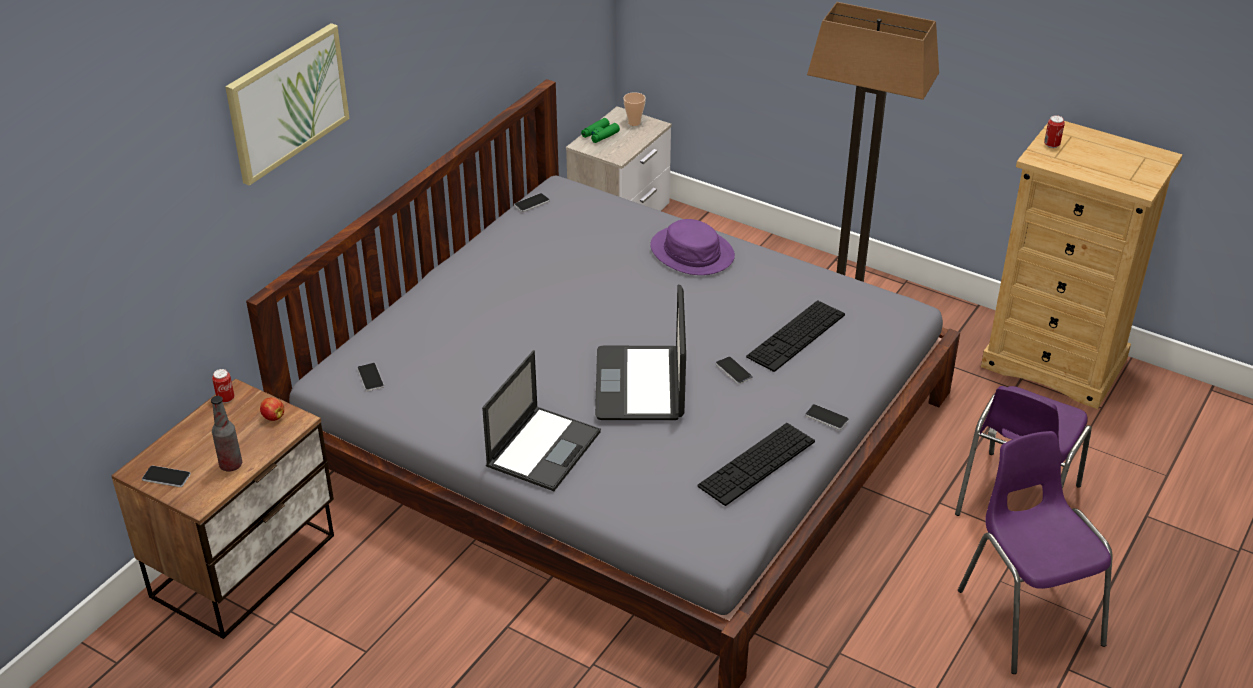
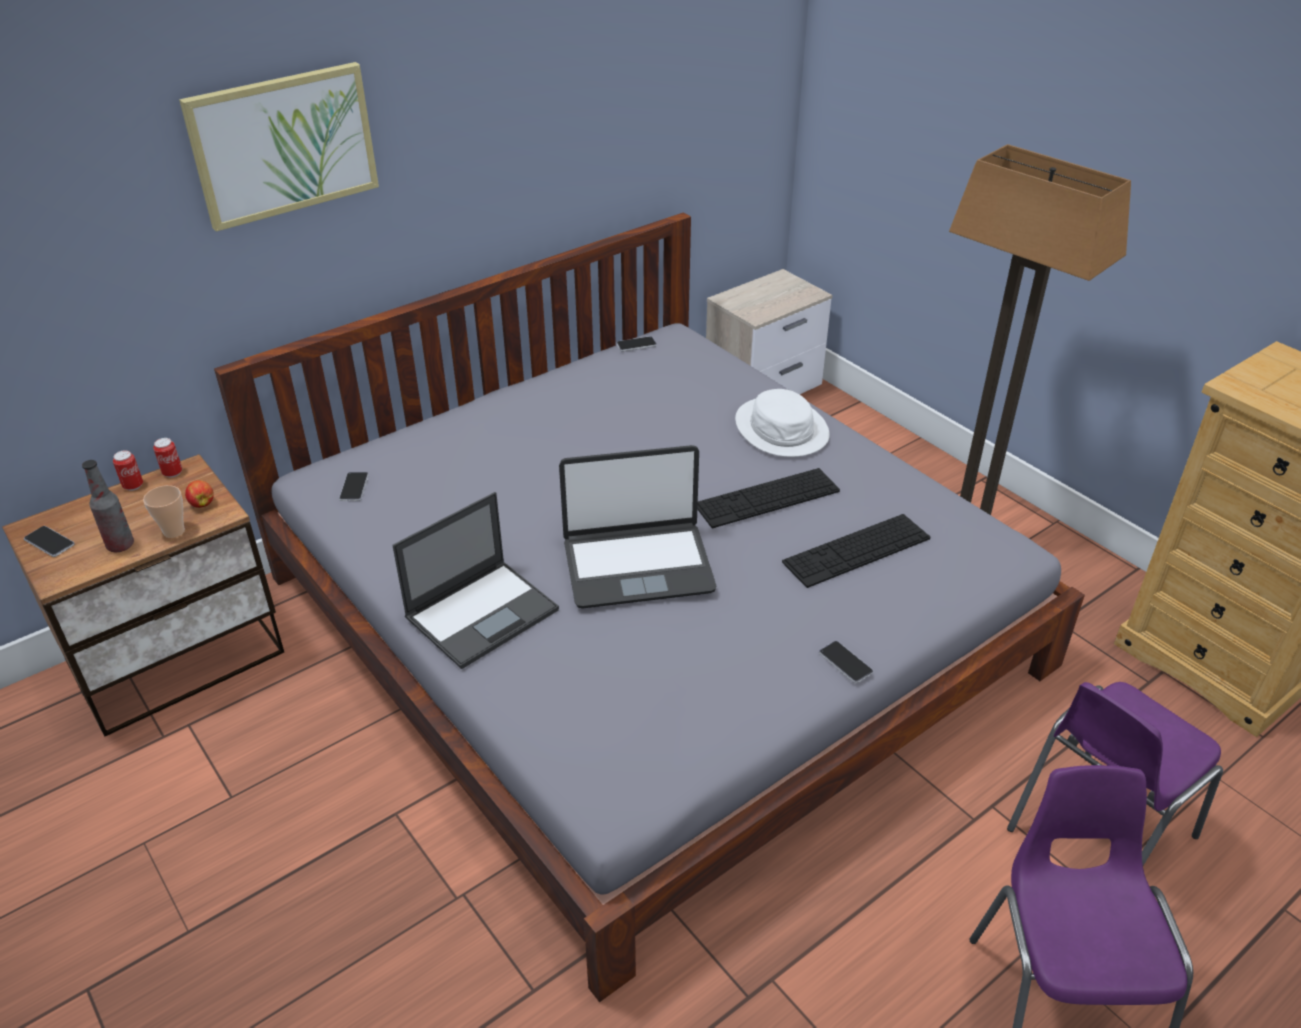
camera: 20 degrees right, 0 degrees up
green binoculars [581,118,620,143] -> none
laptop [595,285,686,420] -> laptop turned 120 degrees counterclockwise [559,445,716,609]
cup [623,92,646,126] -> cup moved to [143,485,185,538]
purple hat [650,219,735,275] -> white hat [735,389,830,457]
keyboard [697,423,815,506] -> keyboard moved to [697,468,840,528]
phone [716,356,753,384] -> none
can [1044,115,1065,148] -> can moved to [113,450,143,491]

